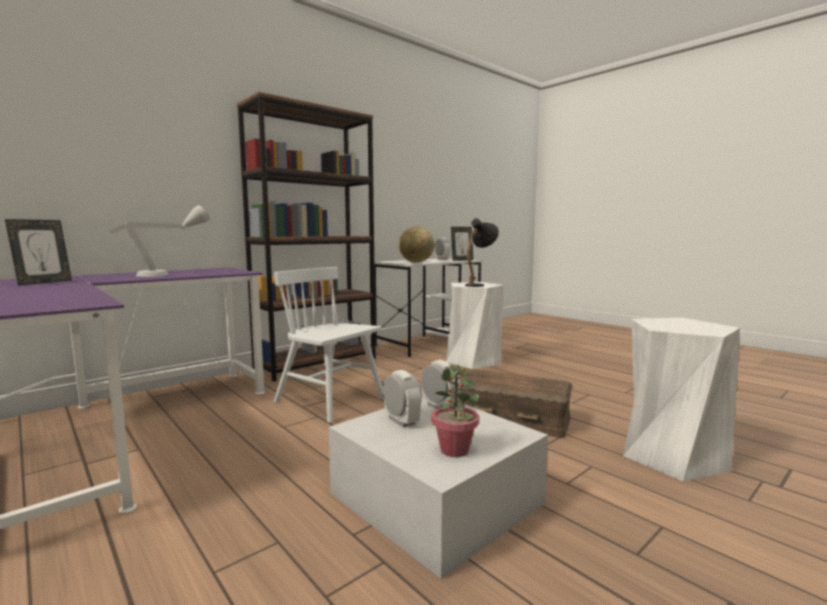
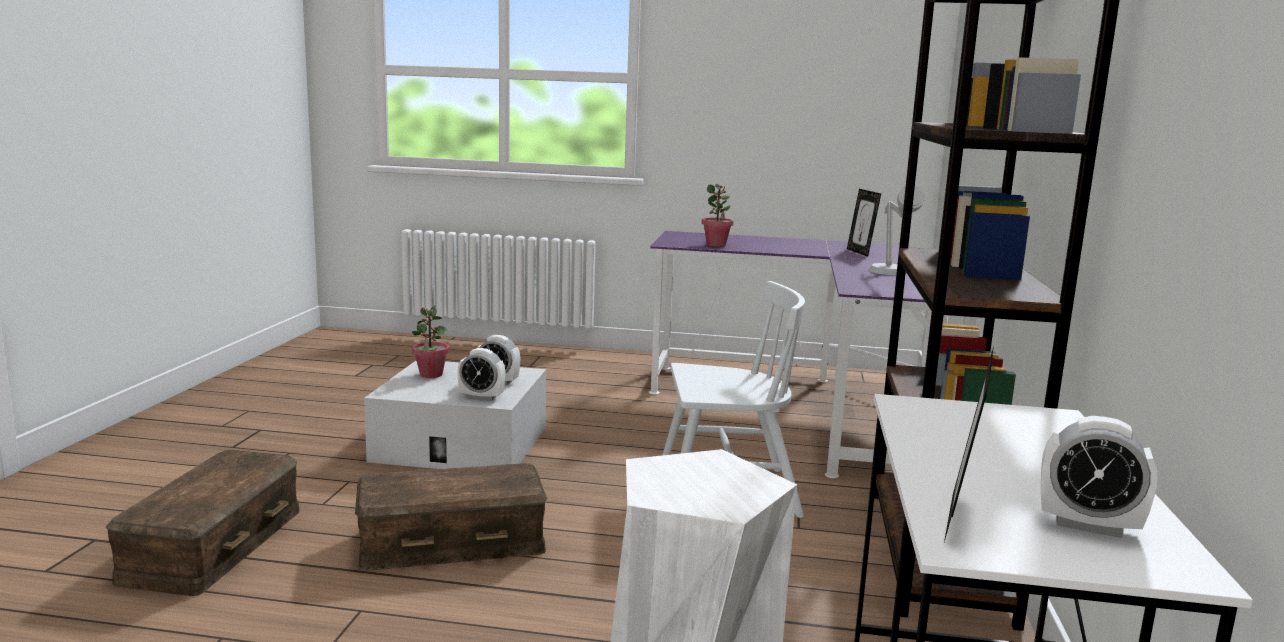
camera: 140 degrees right, 5 degrees up
globe [399,226,435,263] -> none
black table lamp [465,218,499,287] -> none
white stool [623,318,740,481] -> brown storage box [106,450,300,596]
none -> potted plant [701,184,734,247]

